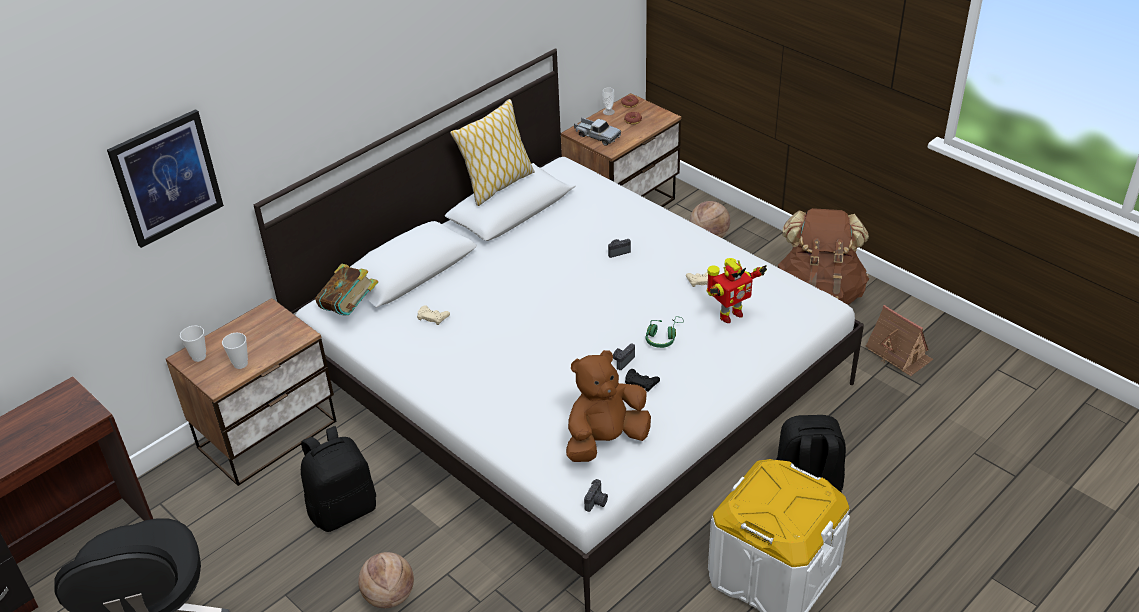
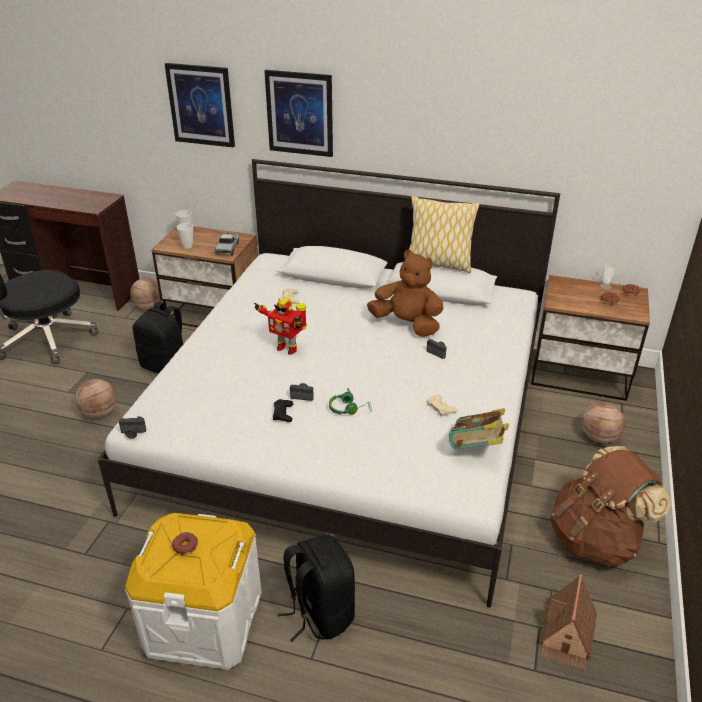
camera: 60 degrees right, 5 degrees down
book [315,264,379,316] -> book moved to [449,408,509,449]
brown plush toy [566,350,651,462] -> brown plush toy moved to [367,250,444,337]
toy truck [574,117,621,146] -> toy truck moved to [215,231,239,255]
toy robot [707,258,767,323] -> toy robot moved to [254,297,307,355]
none -> basketball [130,278,162,310]
none -> donut [172,532,198,556]
none -> picture [265,70,333,157]

